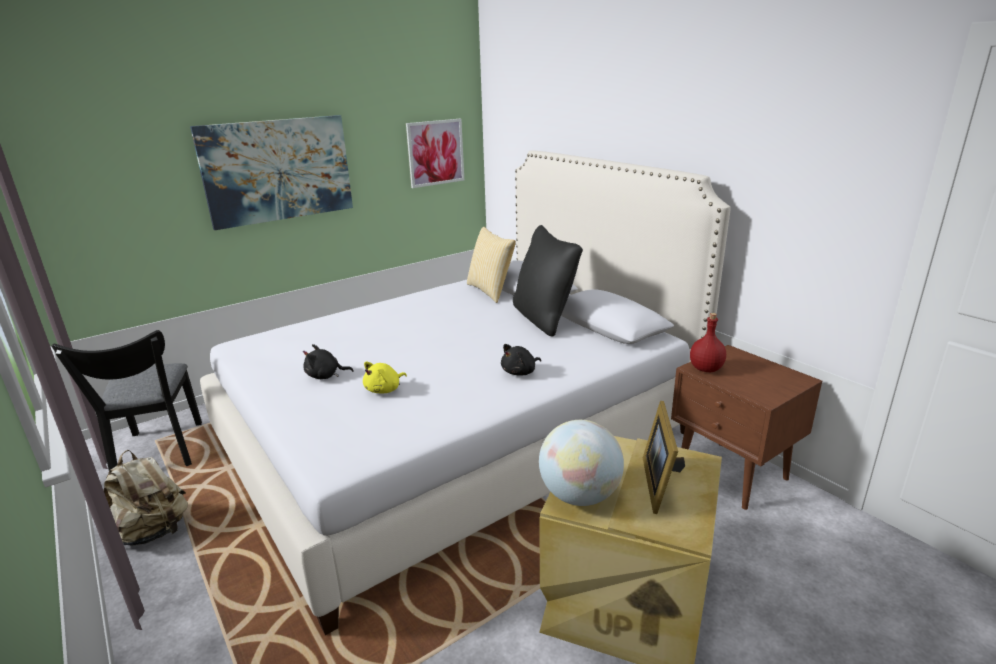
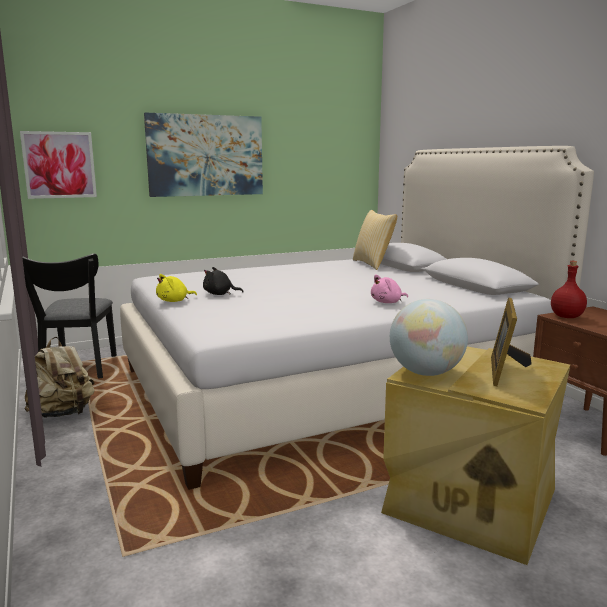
camera: 10 degrees right, 10 degrees down
yellow plush toy [363,362,407,394] -> yellow plush toy moved to [156,274,197,302]
picture [406,119,464,188] -> picture moved to [20,131,97,199]
black plush toy [501,344,541,376] -> pink plush toy [371,275,408,303]
black pillow [513,225,583,336] -> none

